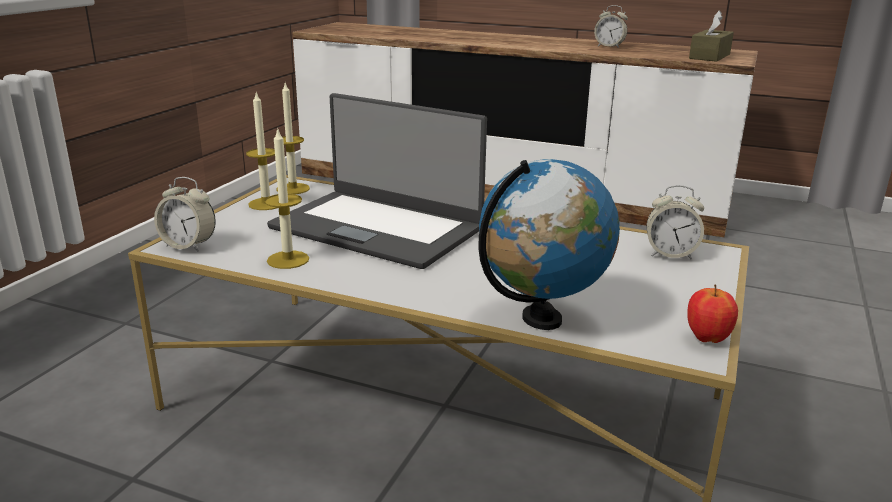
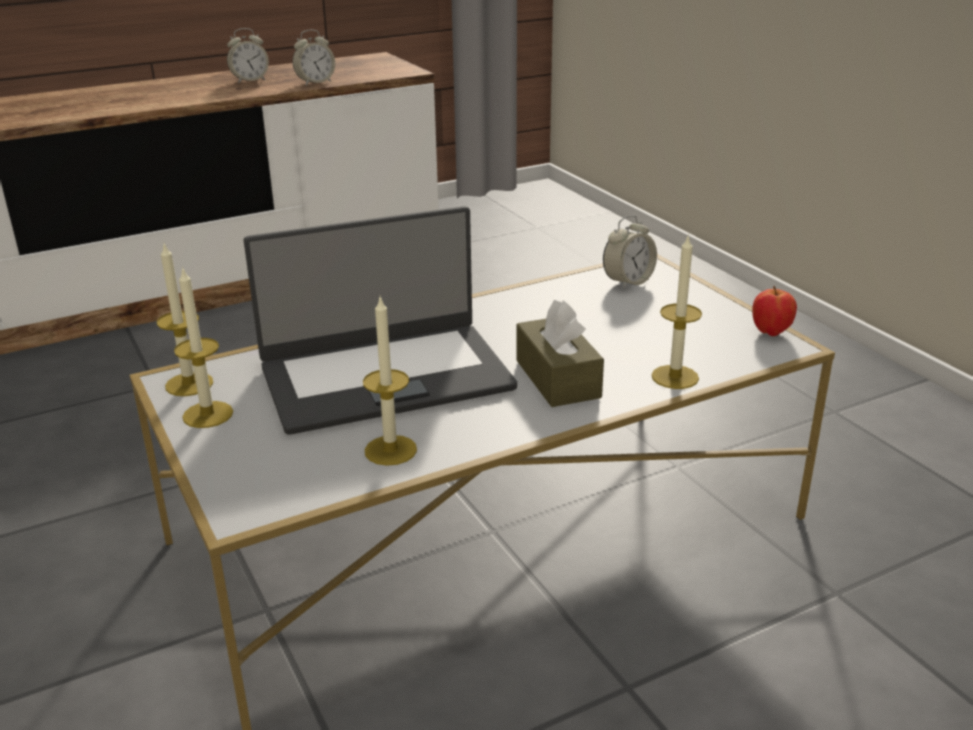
camera: 50 degrees left, 5 degrees up
alarm clock [154,177,216,252] -> alarm clock moved to [293,29,335,85]
globe [478,159,620,330] -> candle [651,234,702,389]
brown tissue box [689,11,734,62] -> brown tissue box moved to [516,300,604,407]

